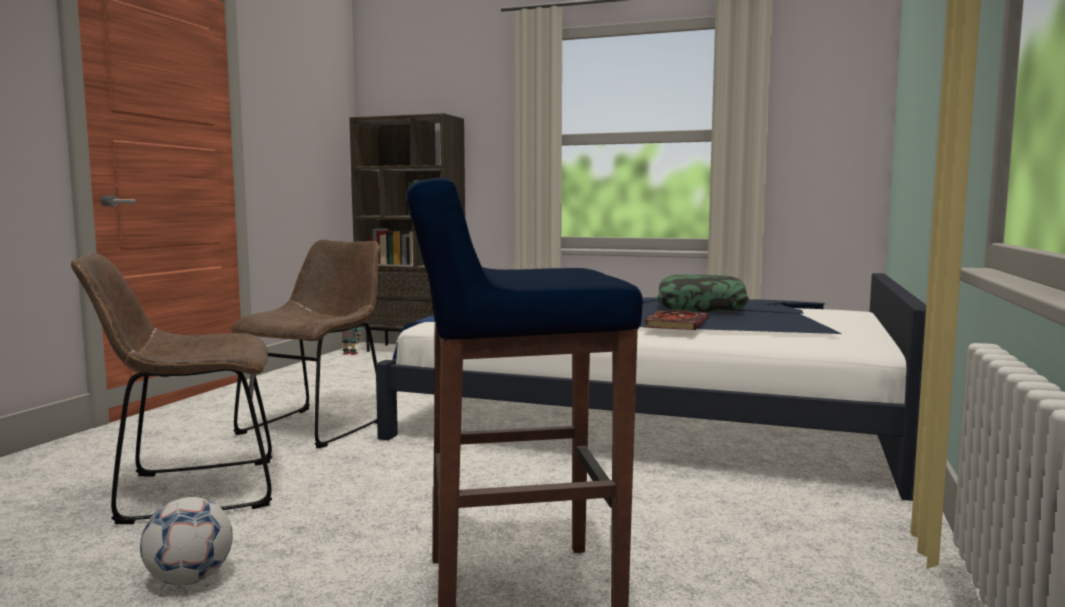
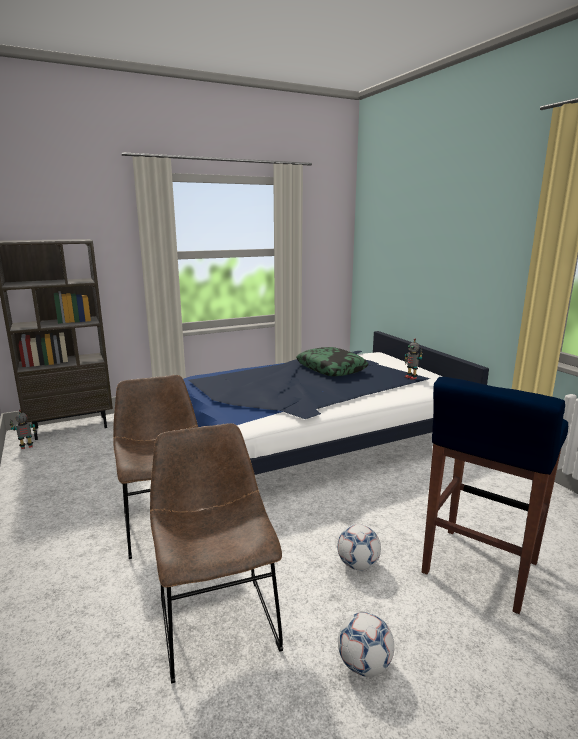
camera: 45 degrees left, 10 degrees up
brown chair [71,253,272,524] -> brown chair turned 135 degrees clockwise [150,423,283,684]
book [644,310,709,330] -> none
none -> football [337,524,381,570]
none -> toy robot [404,338,423,380]

